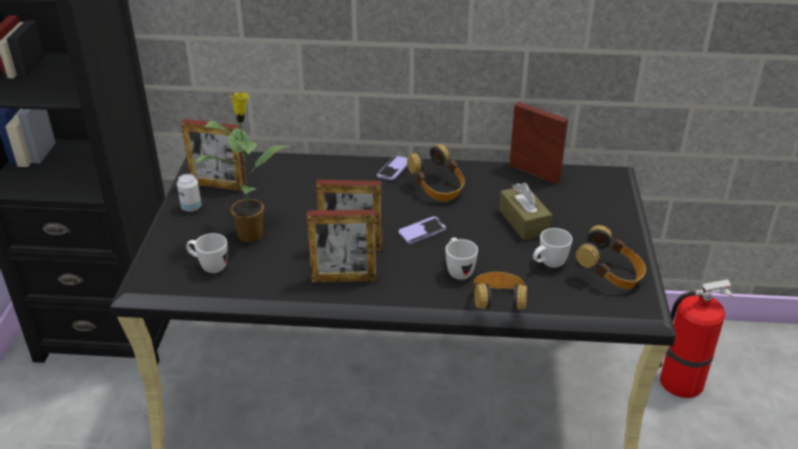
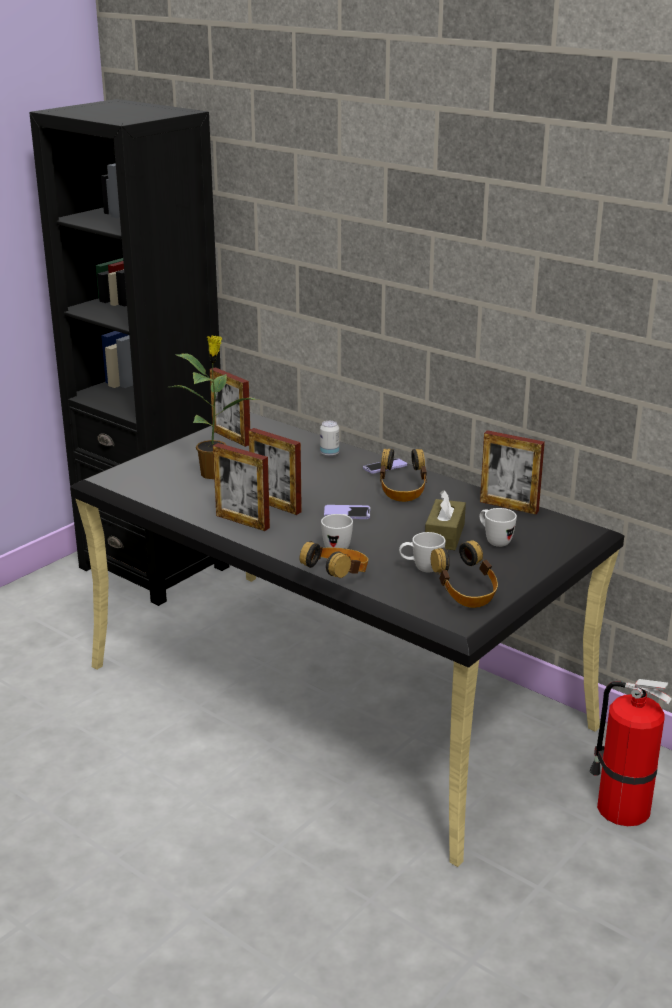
camera: 35 degrees right, 10 degrees down
can [177,174,201,212] -> can moved to [320,421,339,457]
white mug [186,233,228,273] -> white mug moved to [479,508,517,547]
picture frame [509,102,568,184] -> picture frame turned 135 degrees clockwise [480,430,545,515]

